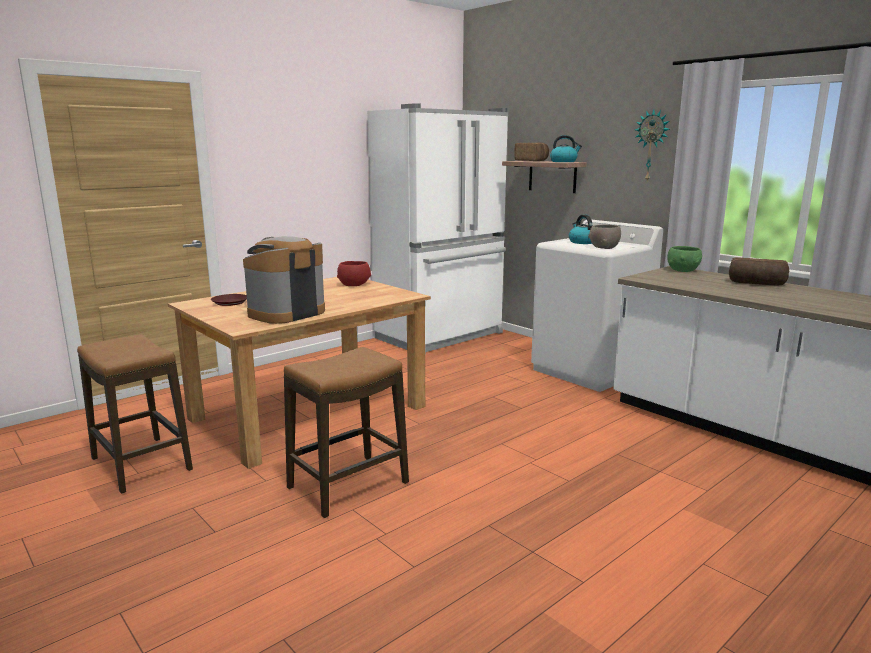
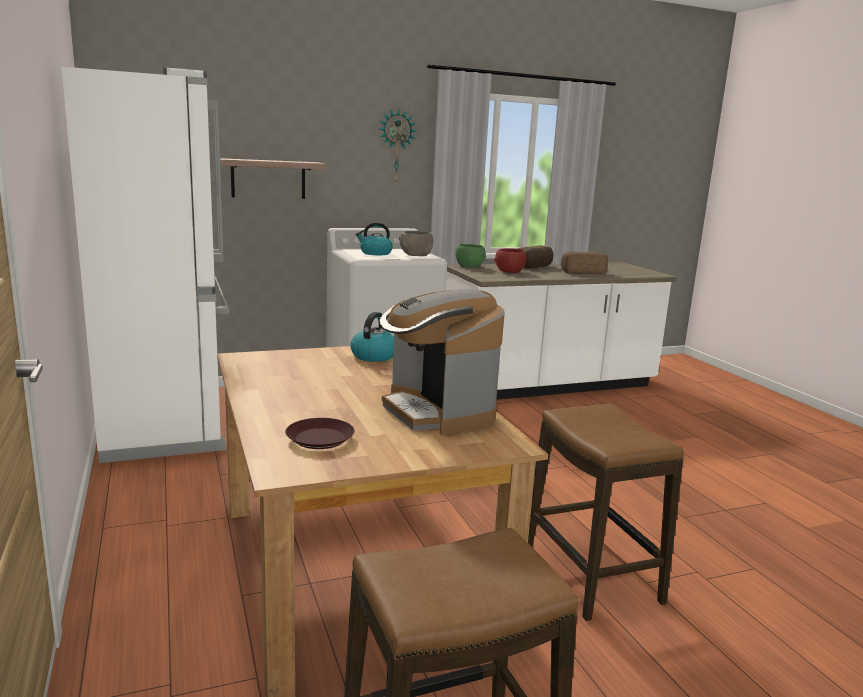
camera: 70 degrees left, 0 degrees up
red bowl [337,261,371,286] -> red bowl moved to [494,248,526,273]
bread [514,142,549,161] -> bread moved to [561,252,608,274]
kettle [550,135,582,162] -> kettle moved to [350,312,394,362]

